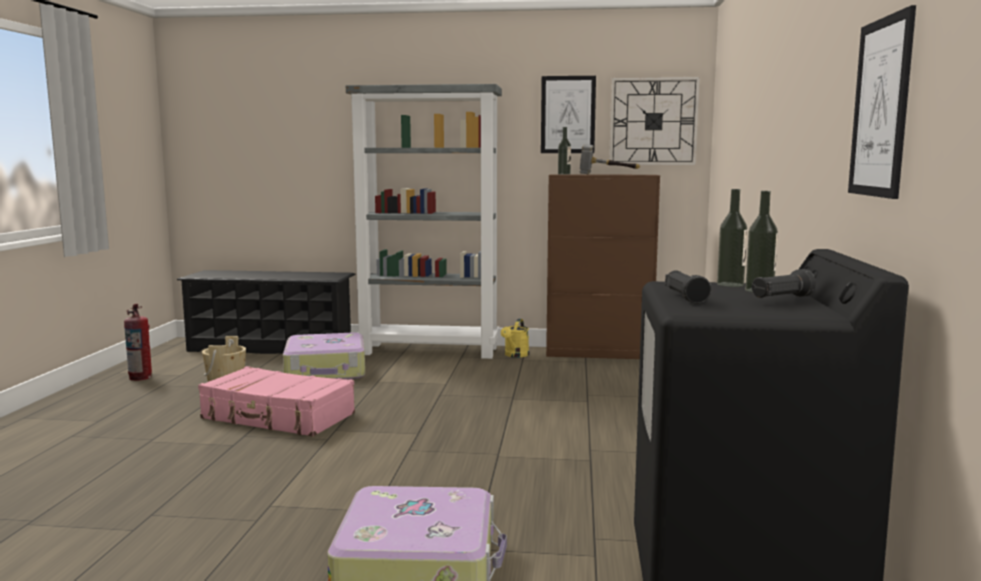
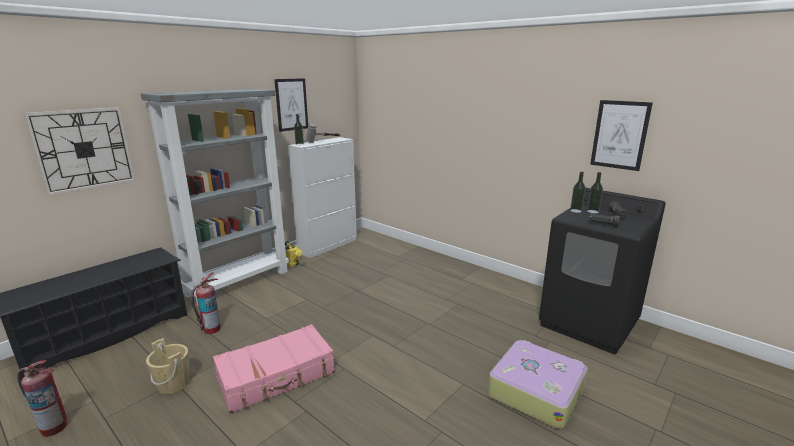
camera: 55 degrees left, 10 degrees up
suitcase [283,332,365,379] -> fire extinguisher [191,273,220,334]
brown cabinet [546,174,660,359] -> white cabinet [288,137,357,258]
wall clock [609,77,700,165] -> wall clock moved to [24,107,136,196]

